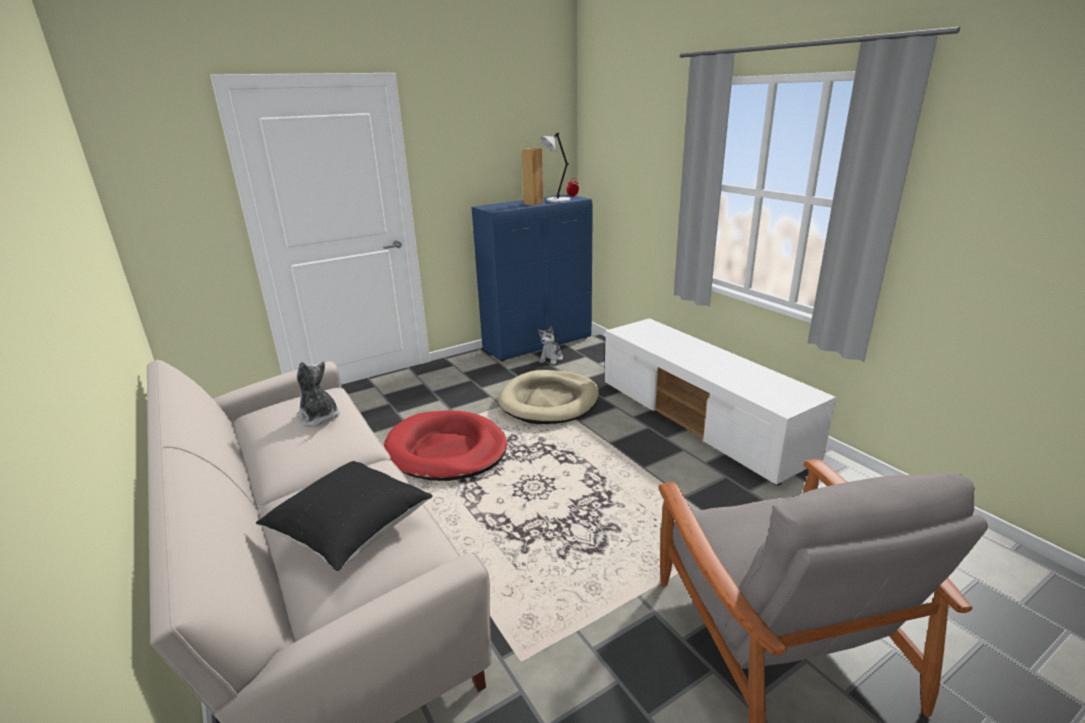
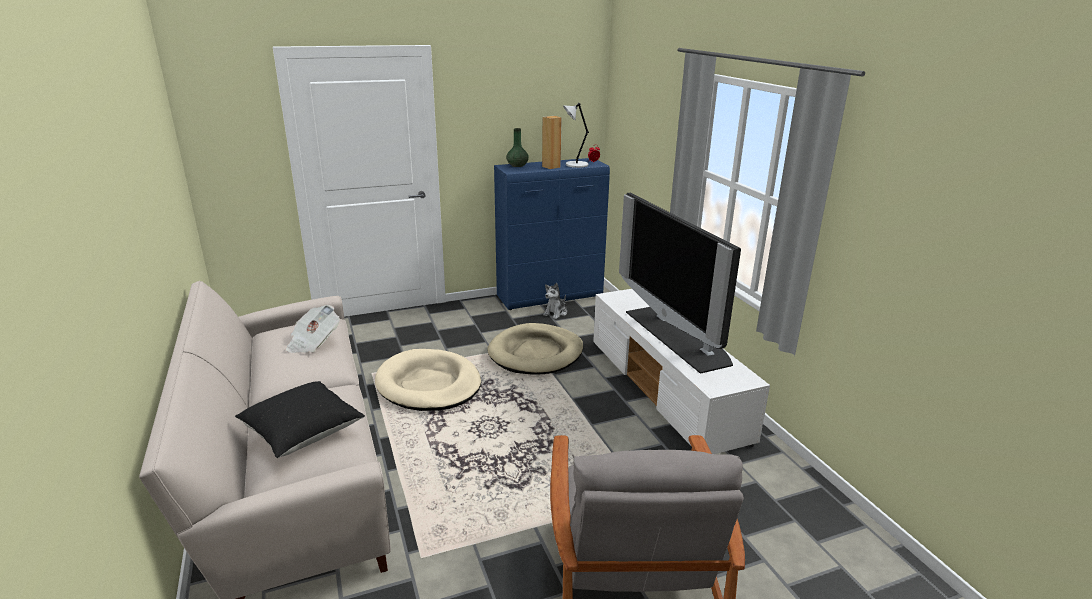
camera: 10 degrees right, 0 degrees up
plush toy [296,361,340,427] -> newspaper [286,305,340,353]
red dog bed [384,410,507,481] -> beige dog bed [375,349,481,411]
none -> green vase [506,128,529,167]
none -> television [619,193,741,374]

